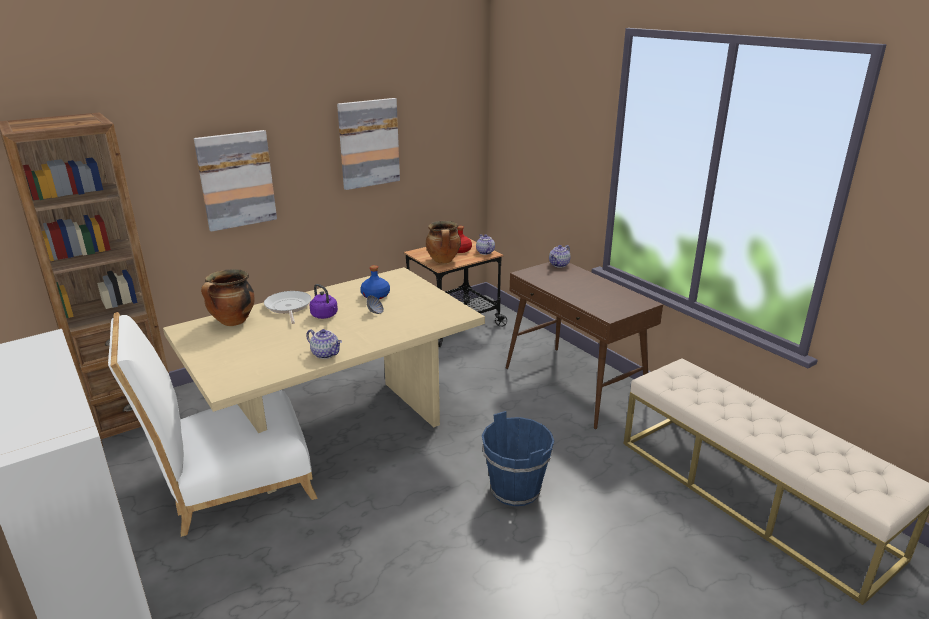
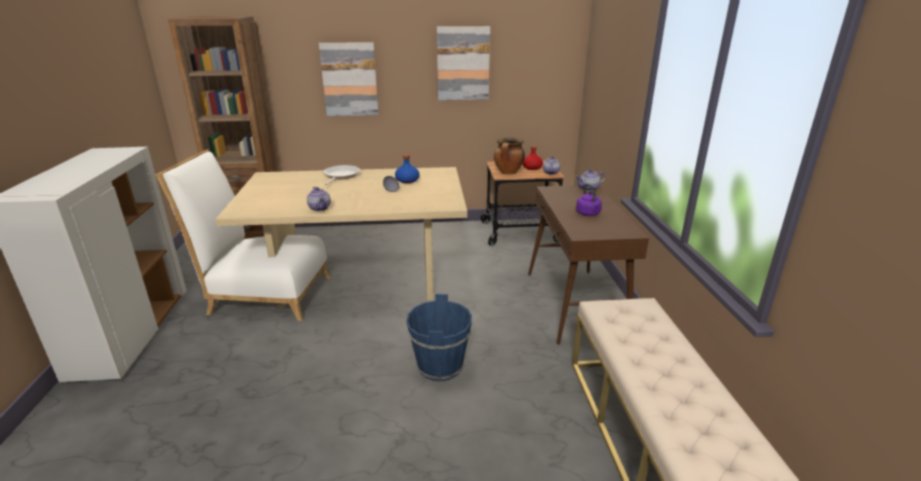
camera: 30 degrees right, 0 degrees up
cooking pot [201,269,255,326] -> none
purple kettle [310,284,338,319] -> purple kettle moved to [576,184,602,216]

